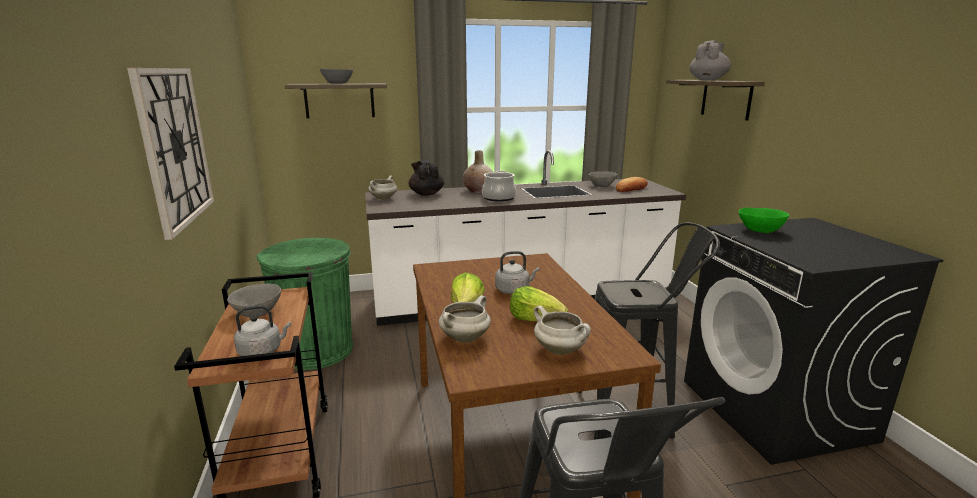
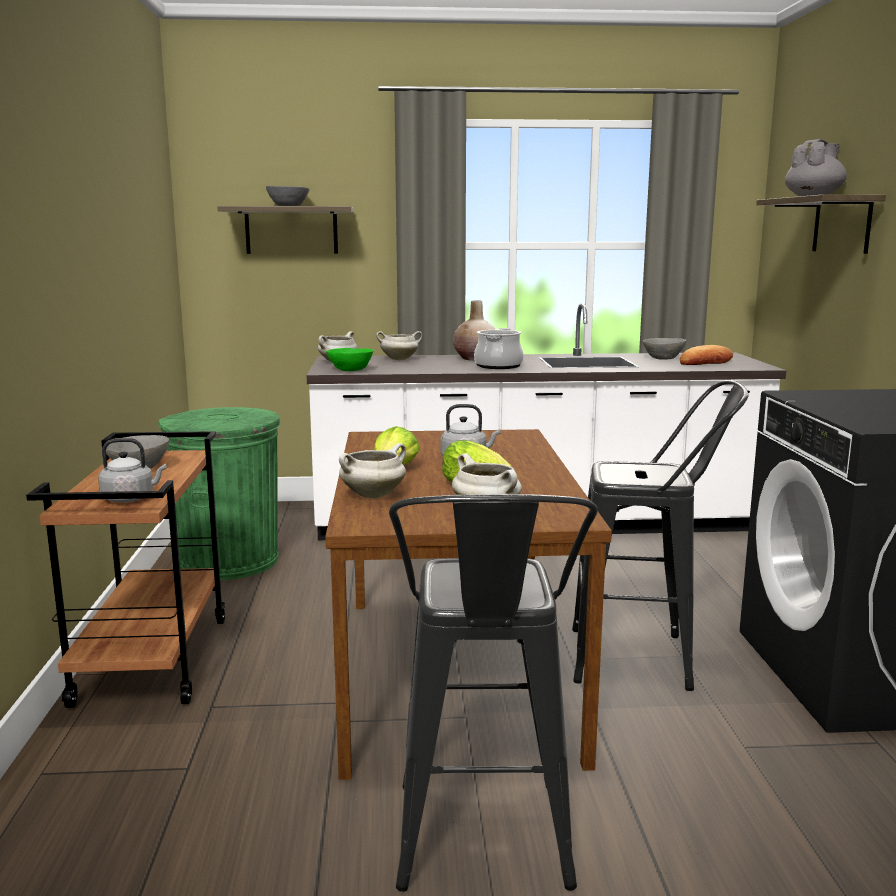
camera: 10 degrees right, 5 degrees down
wall clock [127,68,214,240] -> none
black teapot [409,160,444,196] -> white cooking pot [376,331,422,360]
green bowl [738,208,789,233] -> green bowl moved to [326,348,374,371]

